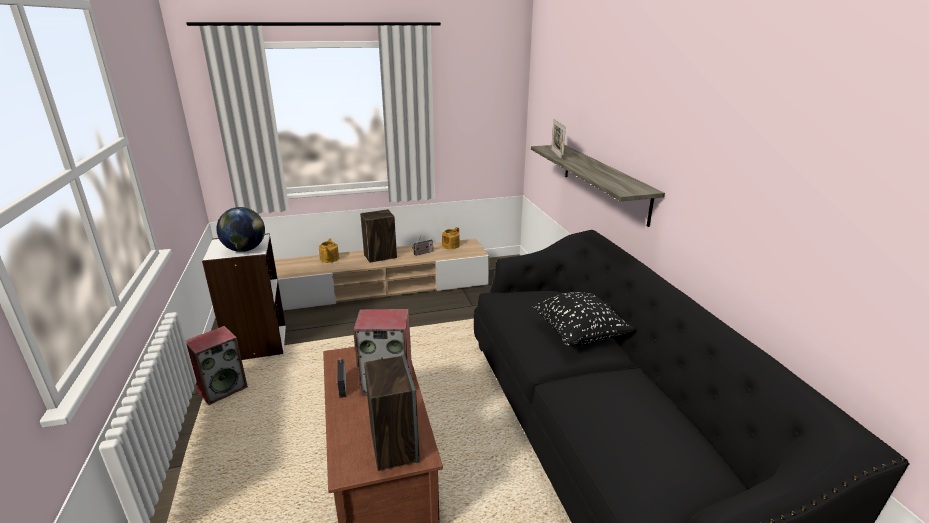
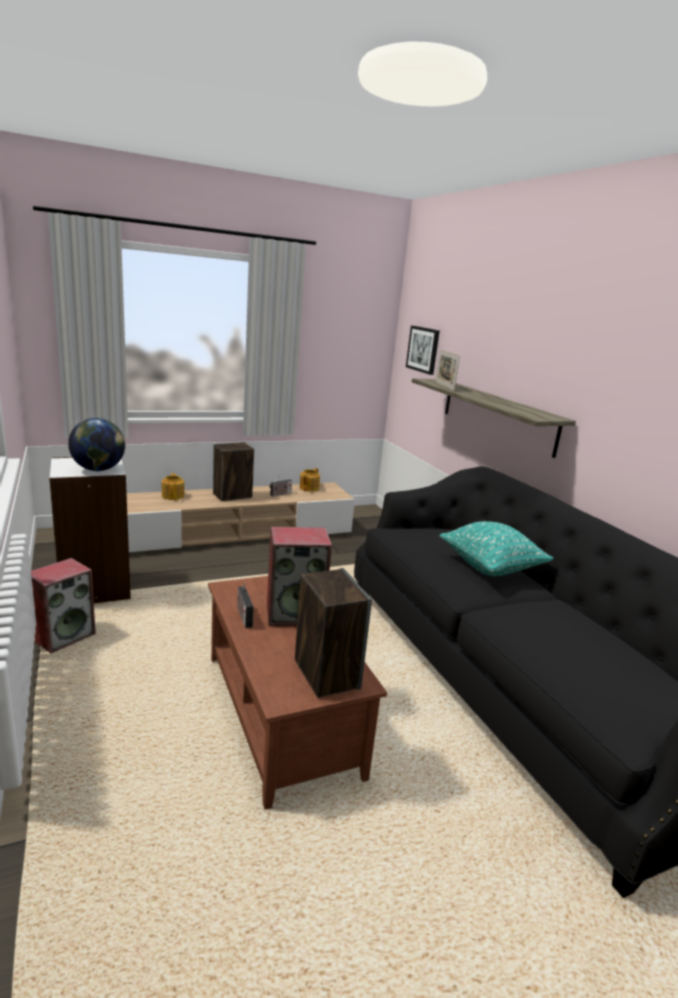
camera: 10 degrees left, 5 degrees down
black pillow [532,292,635,346] -> turquoise pillow [439,521,554,576]
none -> picture [406,326,440,375]

